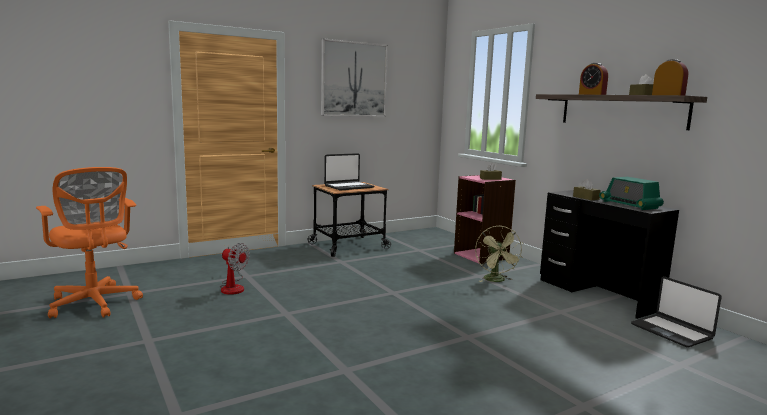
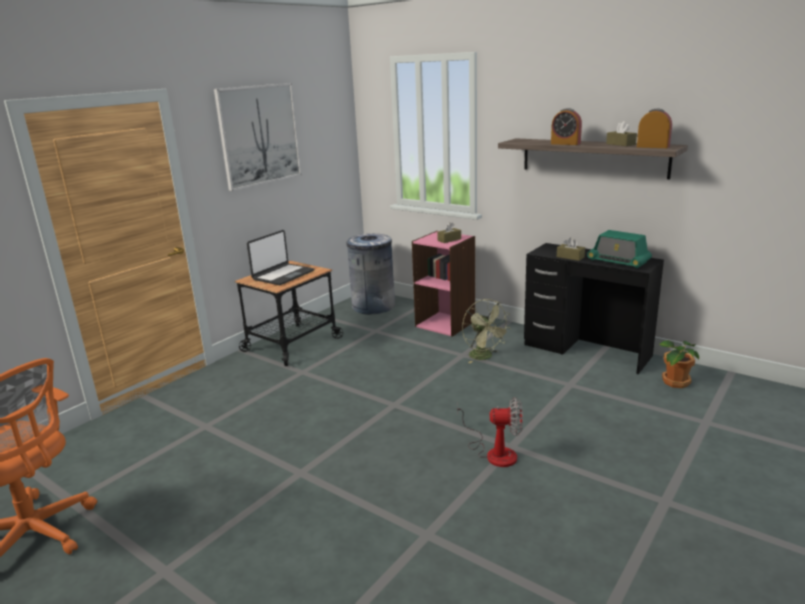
camera: 20 degrees left, 10 degrees up
fan [220,243,250,295] -> fan moved to [457,397,523,467]
laptop [631,276,722,347] -> potted plant [659,340,699,388]
none -> grey trash can [346,234,395,314]

